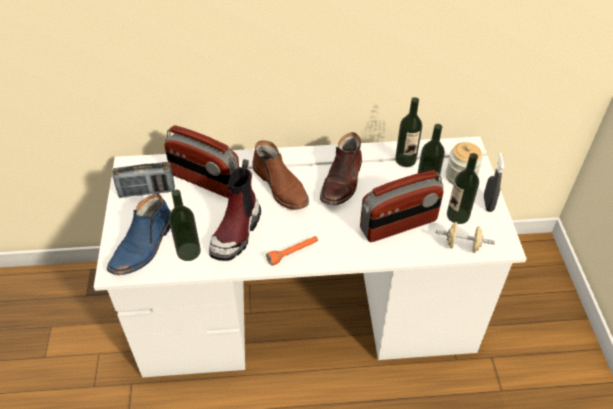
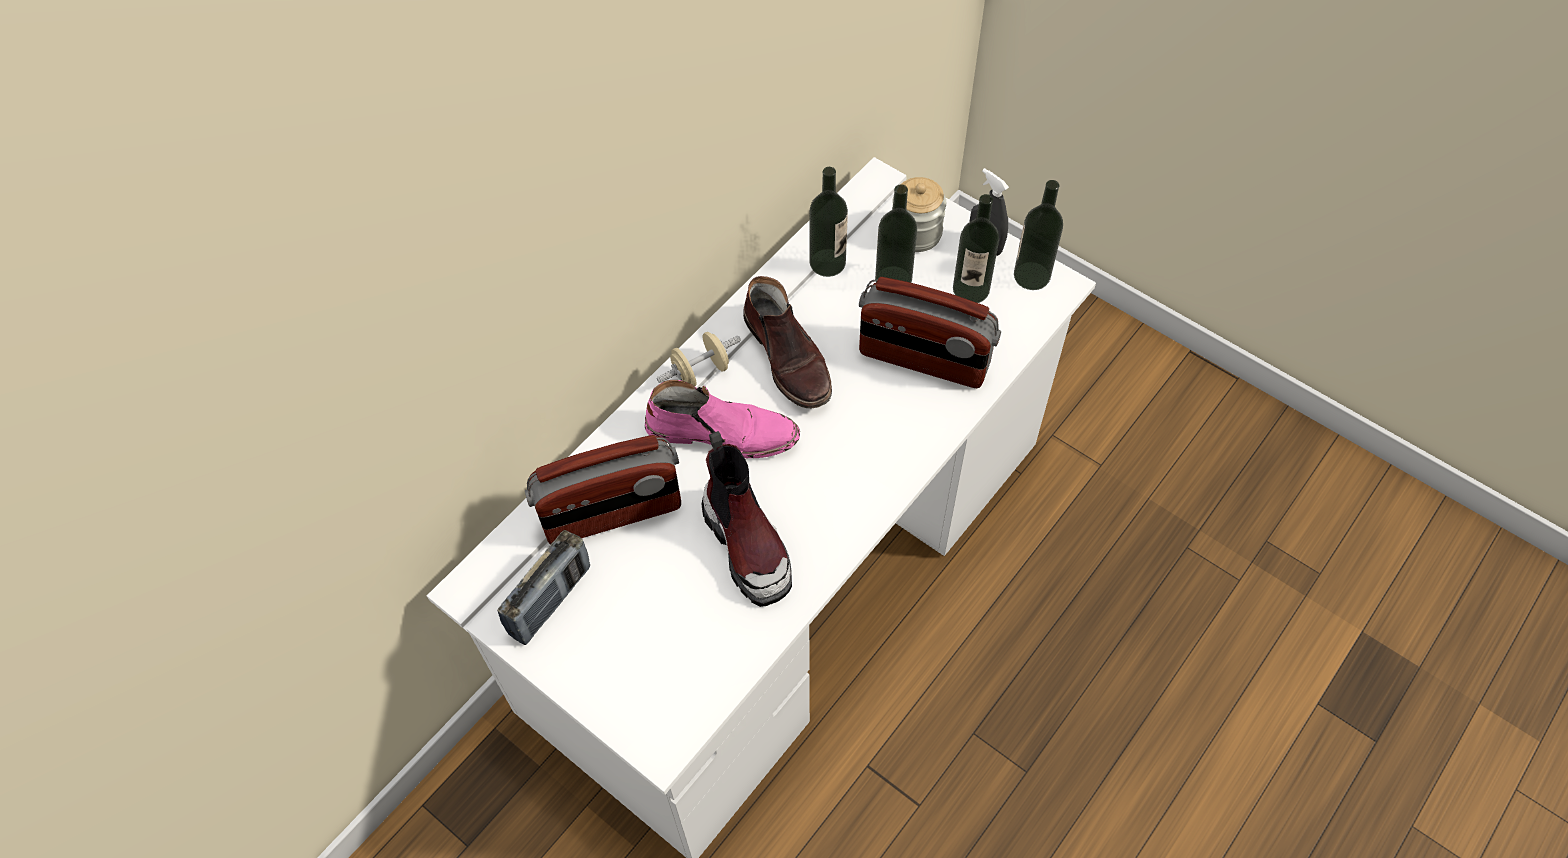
camera: 45 degrees left, 10 degrees up
blue boot [107,193,171,275] -> none
bottle [169,190,201,261] -> bottle moved to [1014,180,1063,290]
brown boot [252,141,309,210] -> pink boot [645,380,800,458]
orange flashlight [266,236,318,266] -> none
radio [360,170,443,242] -> radio turned 90 degrees clockwise [859,277,1001,388]
beige dumbbell [436,222,495,253] -> beige dumbbell moved to [657,332,741,386]

